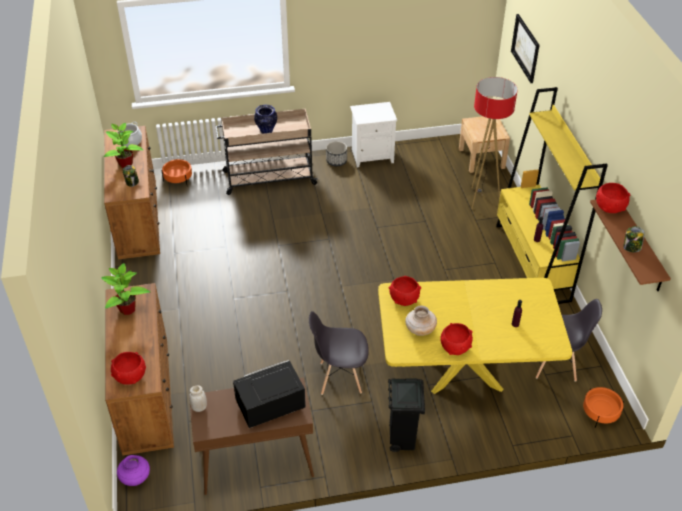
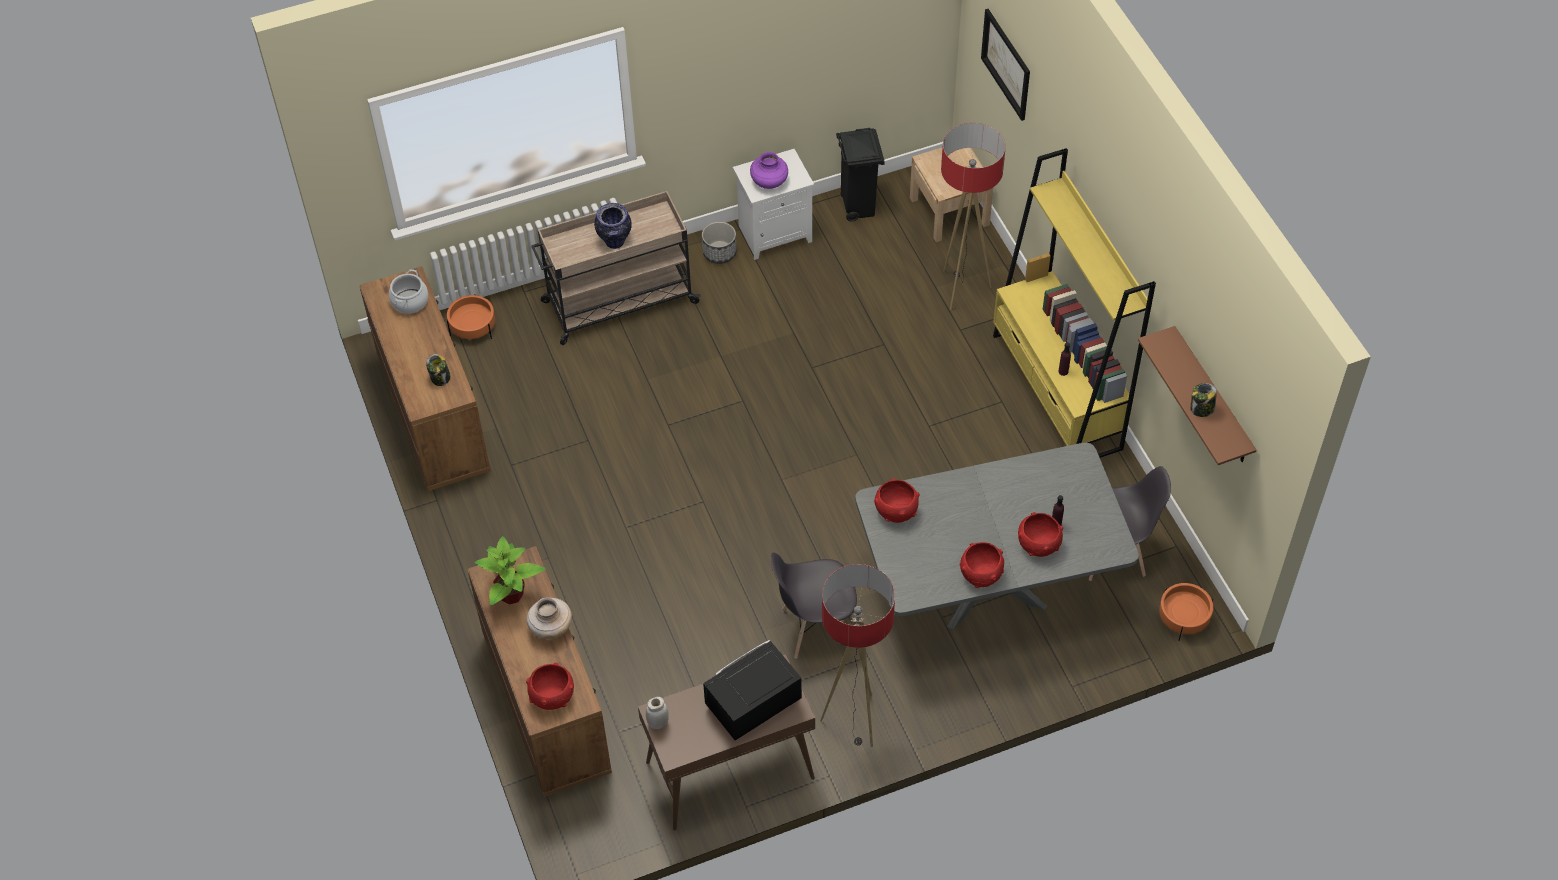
camera: 10 degrees left, 10 degrees up
potted plant [104,123,143,168] -> none
purple vase [117,455,150,486] -> purple vase moved to [750,152,788,189]
yellow dining table [378,278,573,394] -> grey dining table [855,443,1139,629]
black trash can [388,378,425,452] -> black trash can moved to [836,128,885,222]
beige vase [405,305,437,336] -> beige vase moved to [527,597,572,639]
red bowl [596,183,631,213] -> red bowl moved to [1018,512,1064,557]
none -> floor lamp [820,564,895,747]

